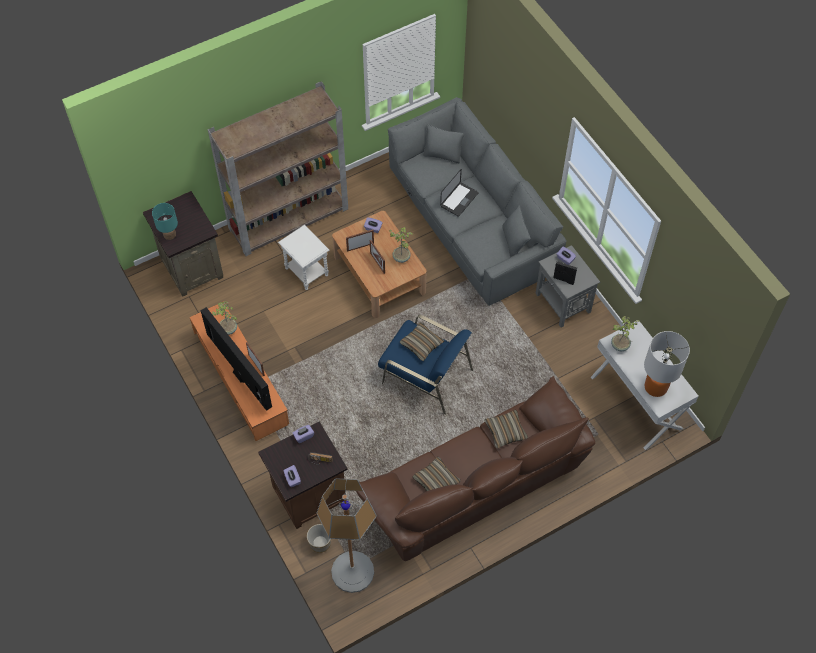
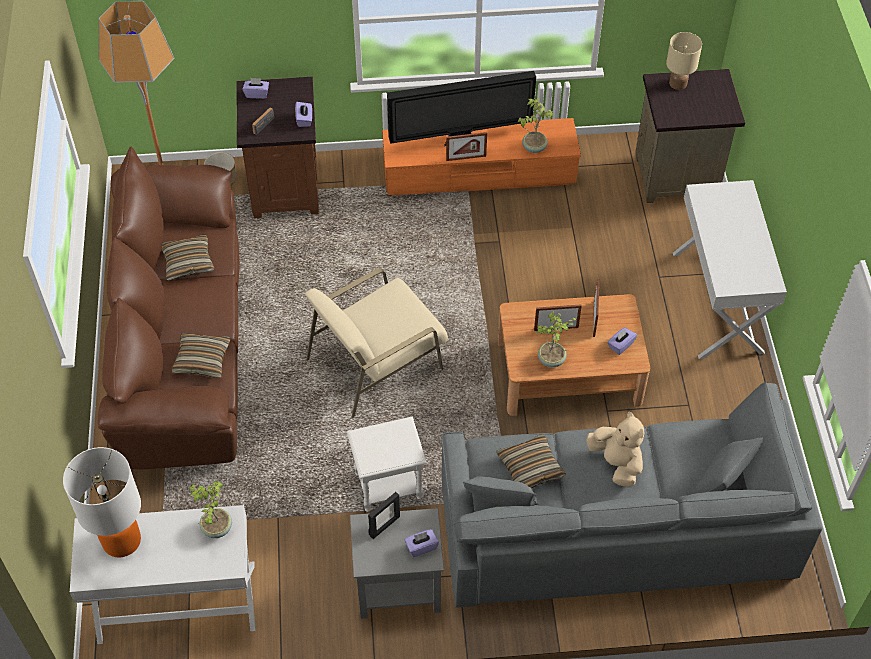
camera: 115 degrees right, 5 degrees down
turquoise table lamp [152,203,178,240] -> beige table lamp [666,32,702,90]
brown bookcase [208,81,348,256] -> white console table [673,180,787,359]
white side table [278,225,329,290] -> white side table moved to [347,416,427,512]
blue armchair [378,314,473,414] -> beige armchair [305,268,448,418]
pillow [400,322,444,361] -> pillow moved to [496,434,566,488]
laptop [440,169,478,217] -> beige plush toy [586,411,644,487]

